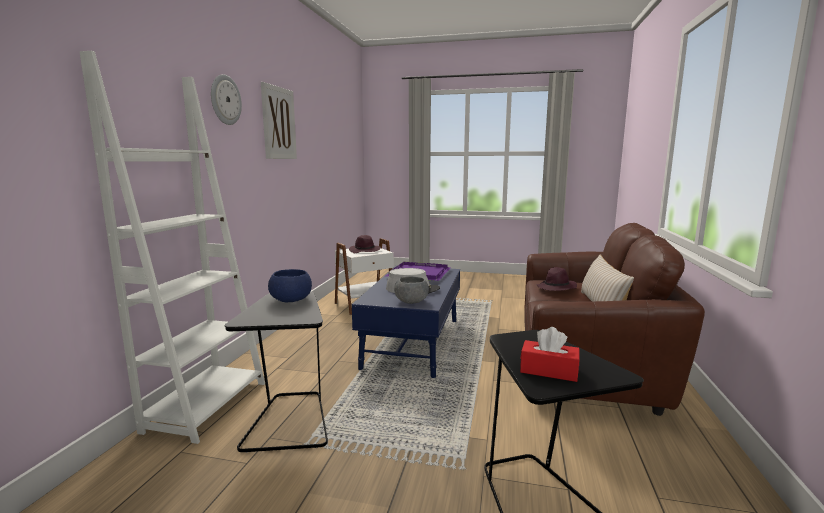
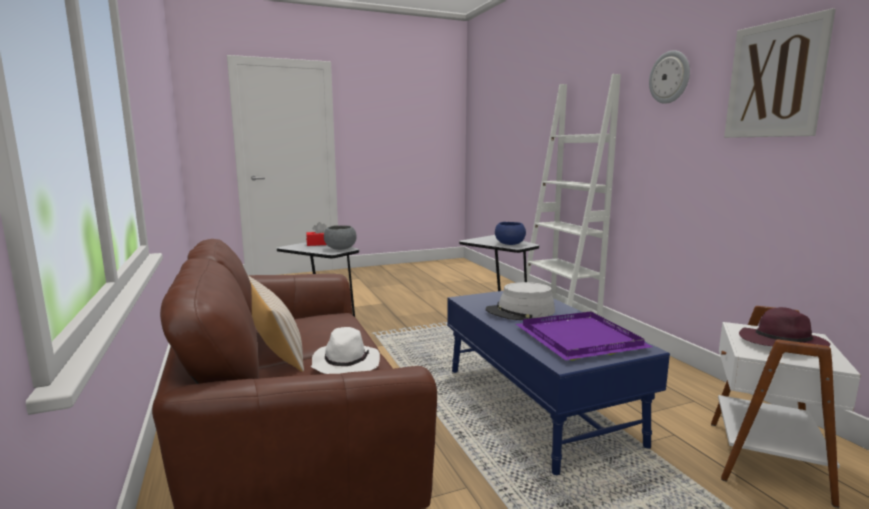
camera: 145 degrees right, 0 degrees up
grey bowl [394,276,429,304] -> grey bowl moved to [324,225,356,250]
purple hat [536,267,577,291] -> white hat [311,327,380,374]

